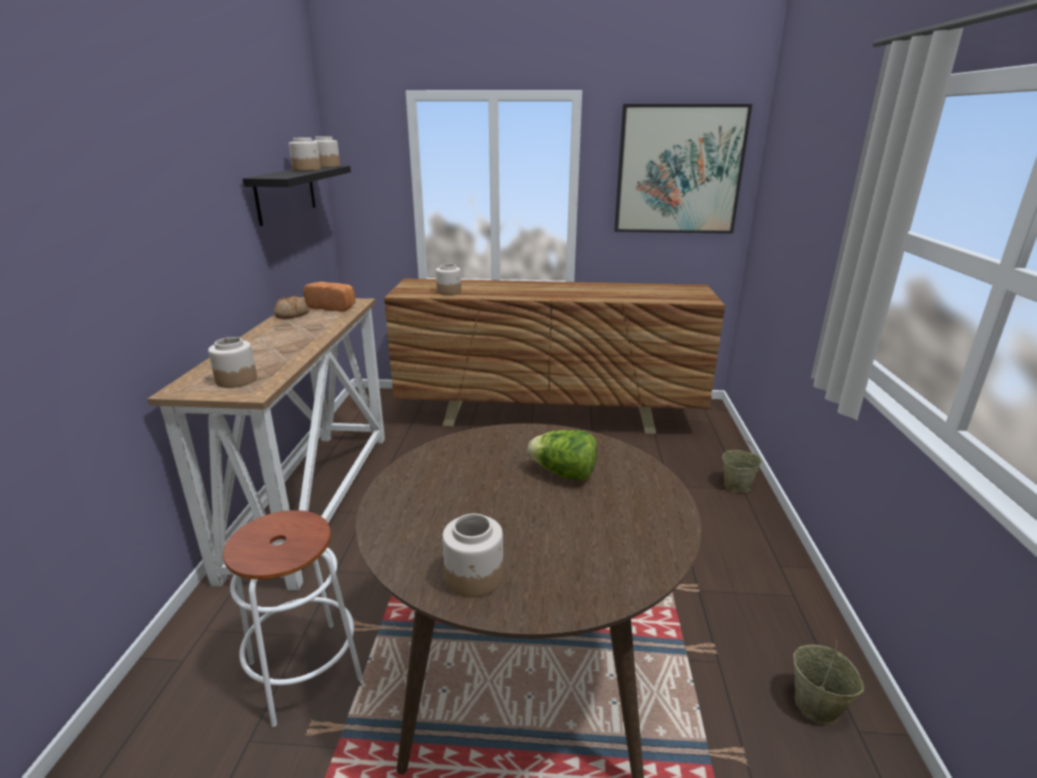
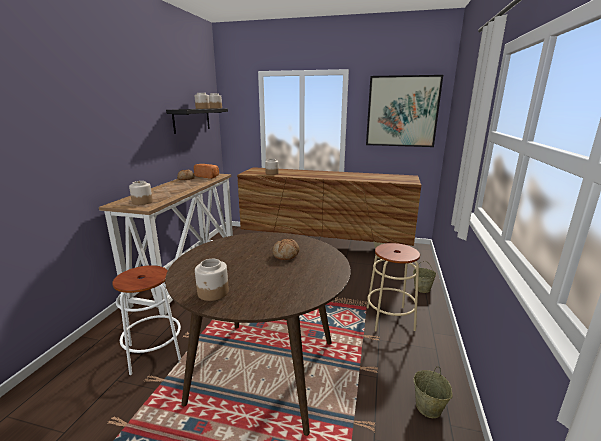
camera: 10 degrees right, 5 degrees down
lettuce [528,430,597,481] -> bread [273,239,300,260]
none -> beige stool [367,243,420,331]

